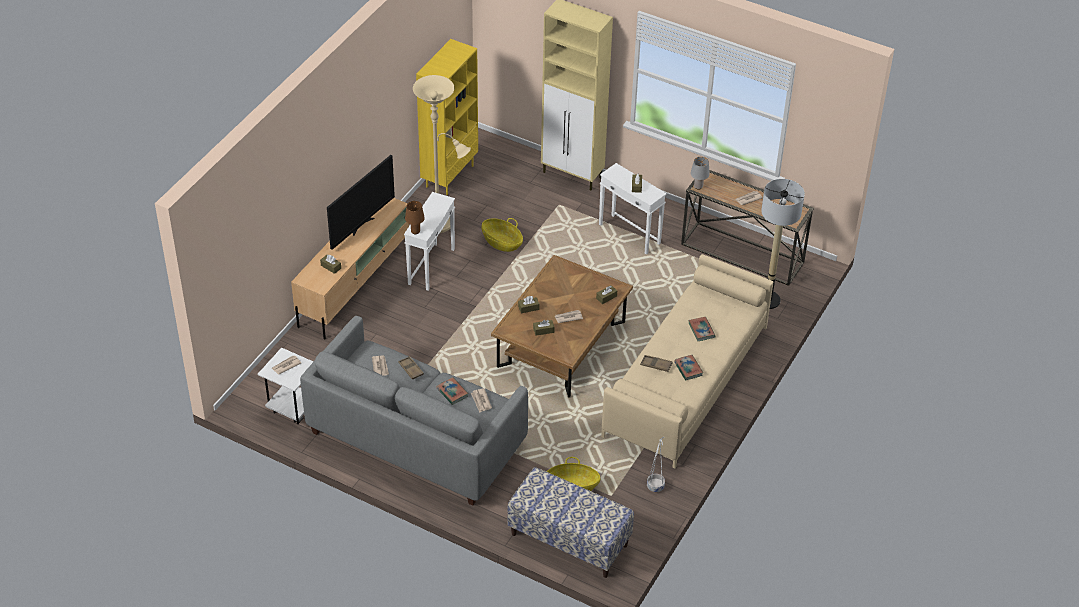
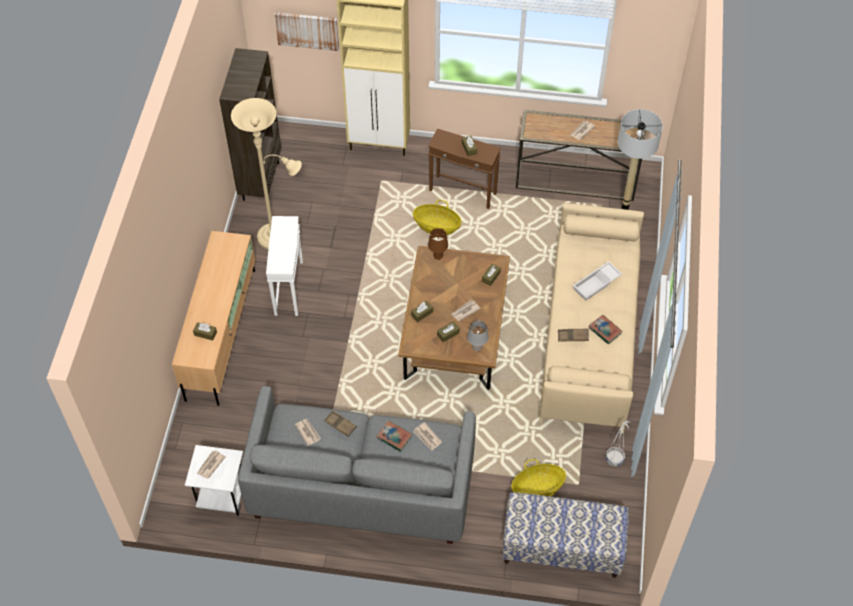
camera: 20 degrees left, 10 degrees up
television [327,155,395,250] -> none
brown table lamp [405,201,425,234] -> brown table lamp moved to [428,228,448,260]
yellow bookcase [416,39,478,195] -> brown bookcase [219,48,281,201]
basket [481,218,523,252] -> basket moved to [413,200,461,235]
white side table [599,163,667,255] -> brown side table [428,129,501,209]
book [688,317,716,341] -> white tray [573,261,622,301]
grey table lamp [691,157,710,190] -> grey table lamp moved to [467,320,489,351]
none -> picture [274,12,339,51]

